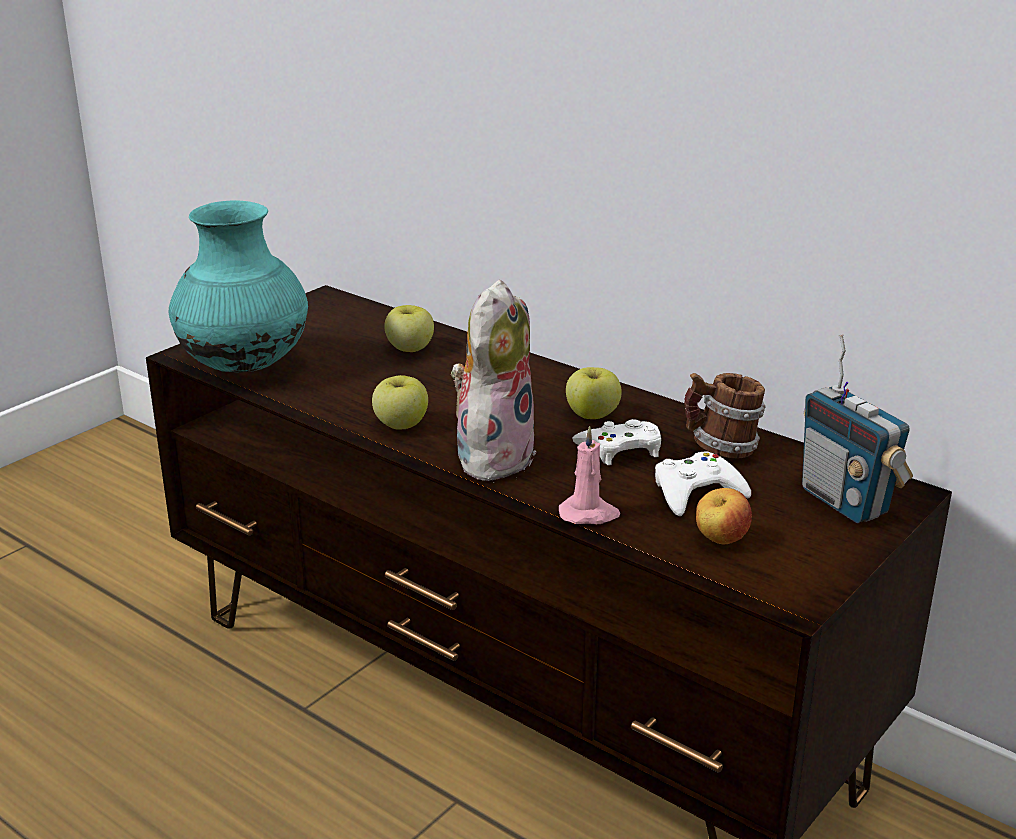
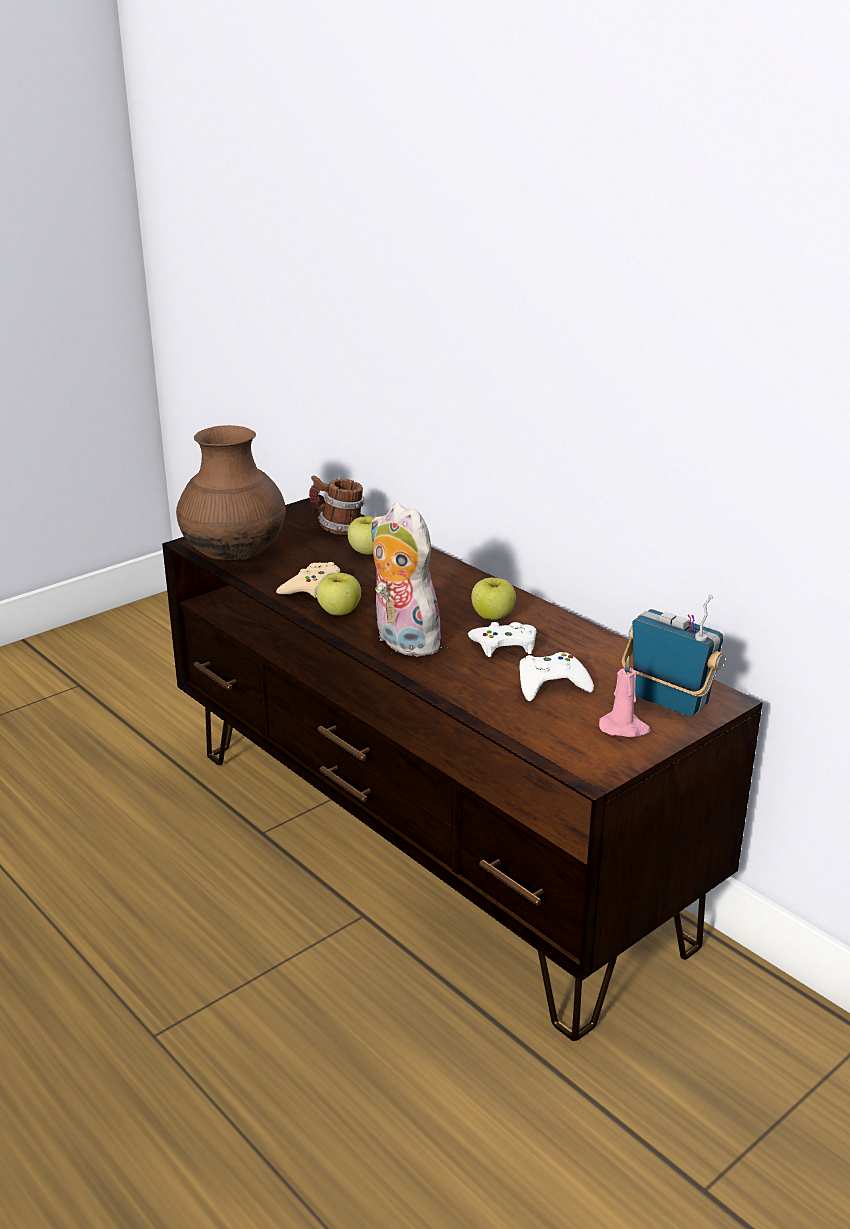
camera: 10 degrees right, 0 degrees up
turquoise vase [169,200,308,373] -> brown vase [176,425,286,561]
plush toy [451,280,536,481] -> plush toy turned 75 degrees counterclockwise [370,503,448,657]
pink candle [559,426,620,524] -> pink candle moved to [599,656,650,737]
mug [684,373,766,459] -> mug moved to [309,475,365,535]
apple [696,488,752,544] -> none
radio [802,334,913,523] -> radio turned 150 degrees clockwise [622,594,725,717]
none -> beige game controller [276,562,340,598]

